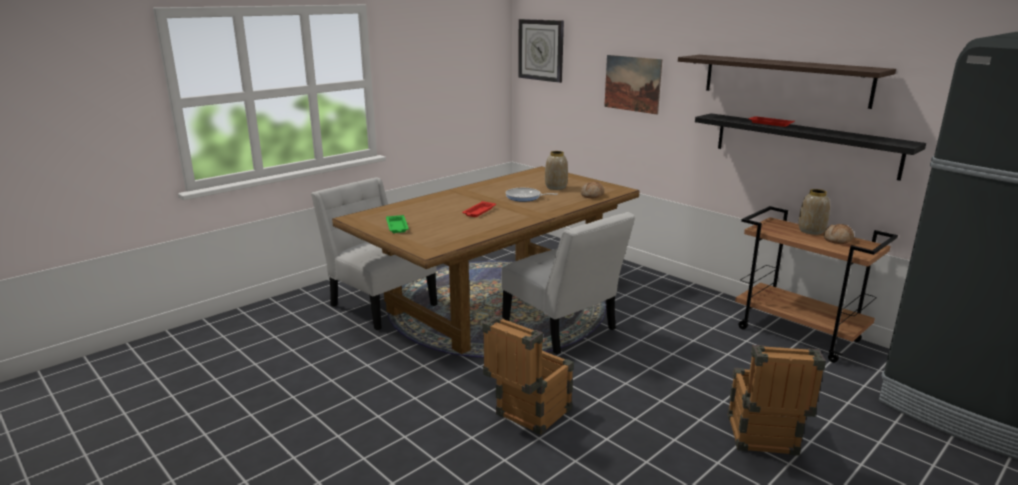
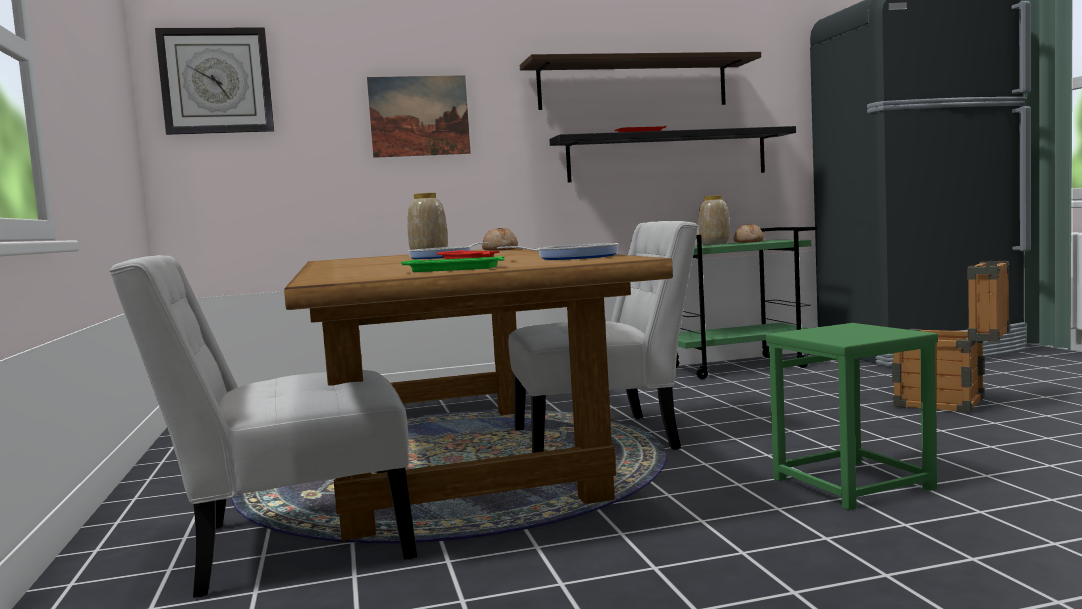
camera: 60 degrees left, 15 degrees down
crate [483,316,574,435] -> green stool [766,323,938,510]
brown cart [735,206,898,363] -> green cart [676,227,817,379]
none -> frying pan [497,243,619,260]

